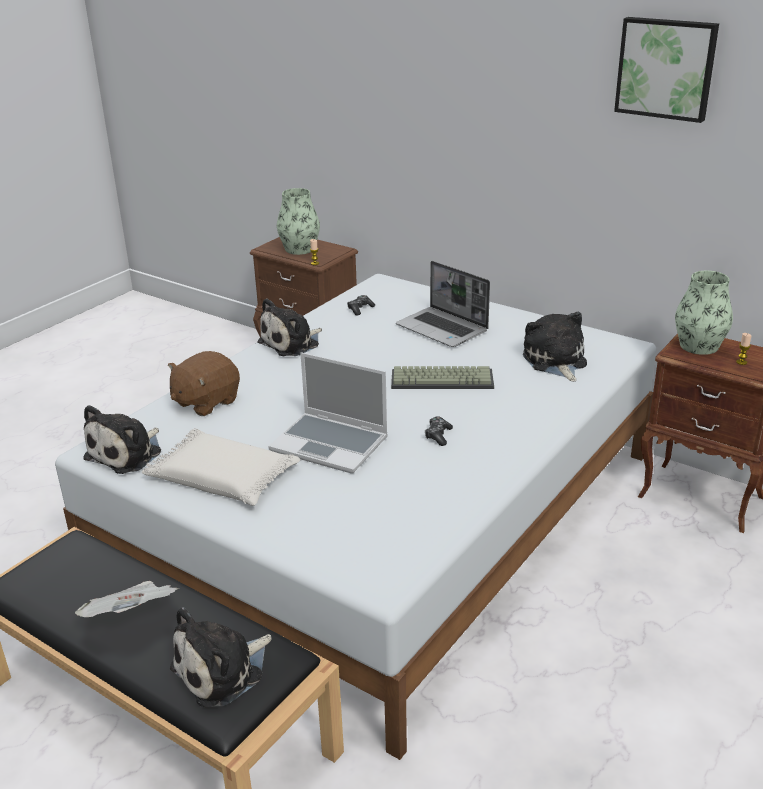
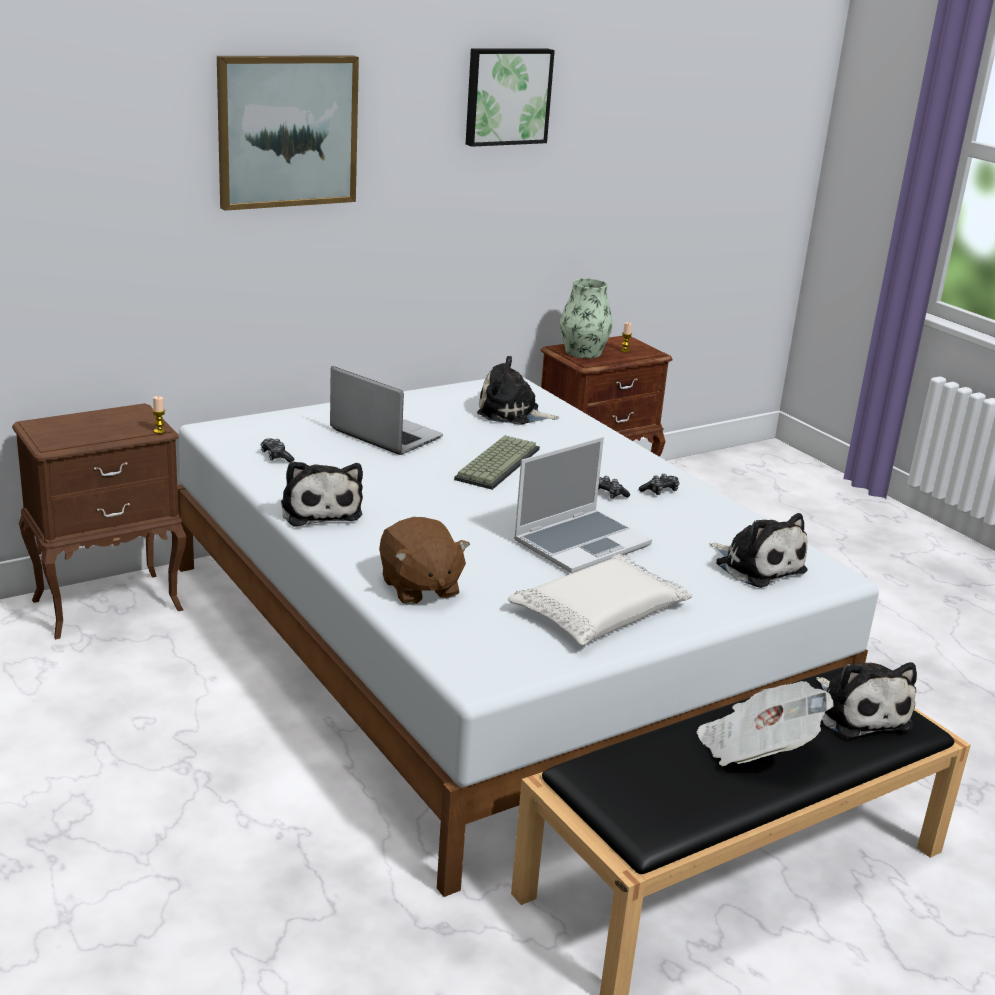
camera: 70 degrees left, 5 degrees down
plush toy [83,405,161,474] -> plush toy moved to [709,513,808,588]
vase [277,188,320,255] -> none
laptop [396,261,490,347] -> laptop turned 120 degrees counterclockwise [330,366,443,455]
none -> picture [217,55,359,211]
none -> game controller [639,474,679,495]

